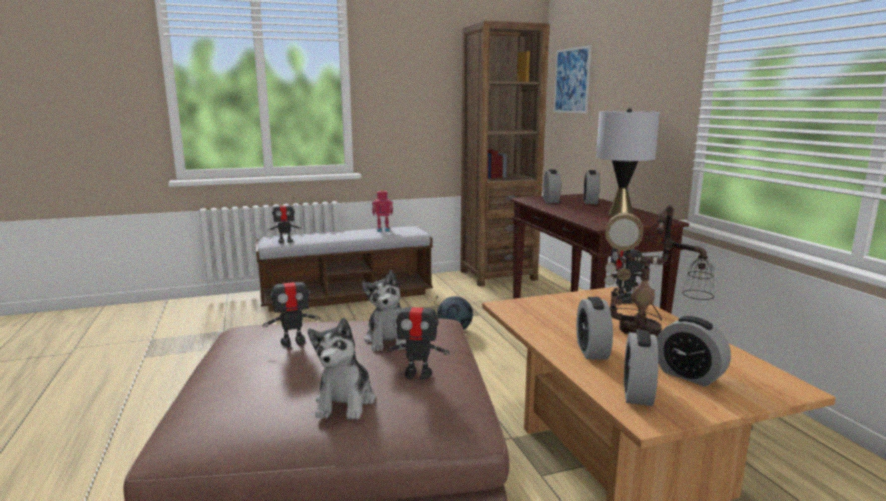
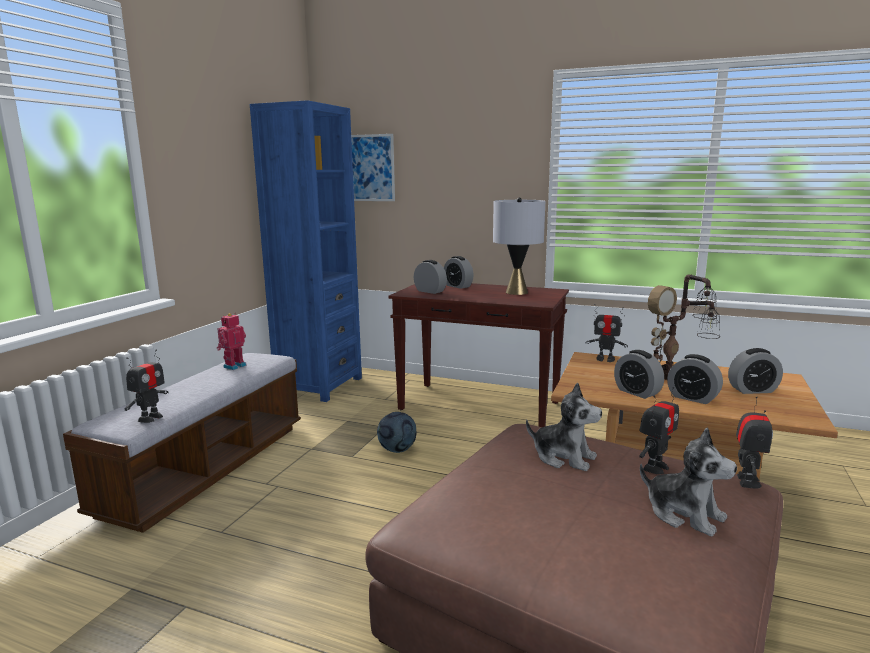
camera: 50 degrees left, 0 degrees up
toy robot [263,269,320,347] -> toy robot moved to [736,396,773,489]
brown bookcase [460,20,550,287] -> blue bookcase [250,100,362,402]
alarm clock [624,330,658,406] -> alarm clock moved to [614,350,664,399]

